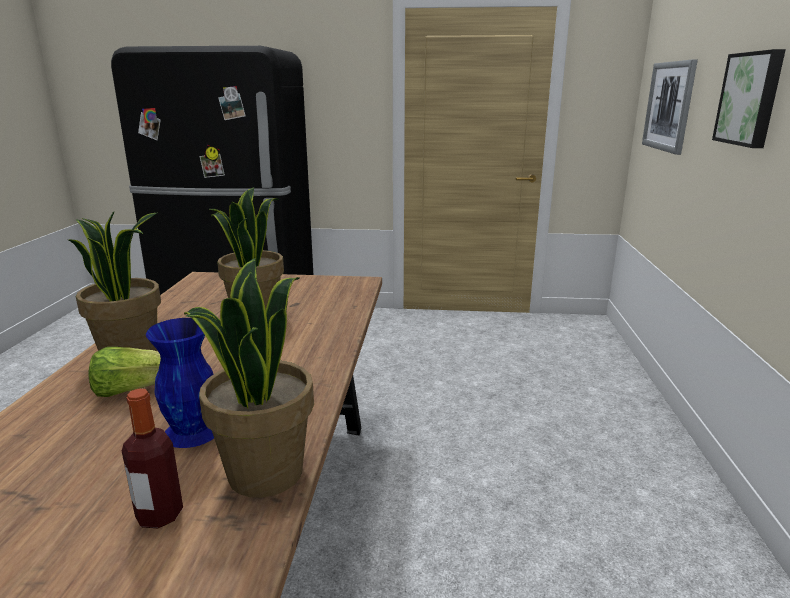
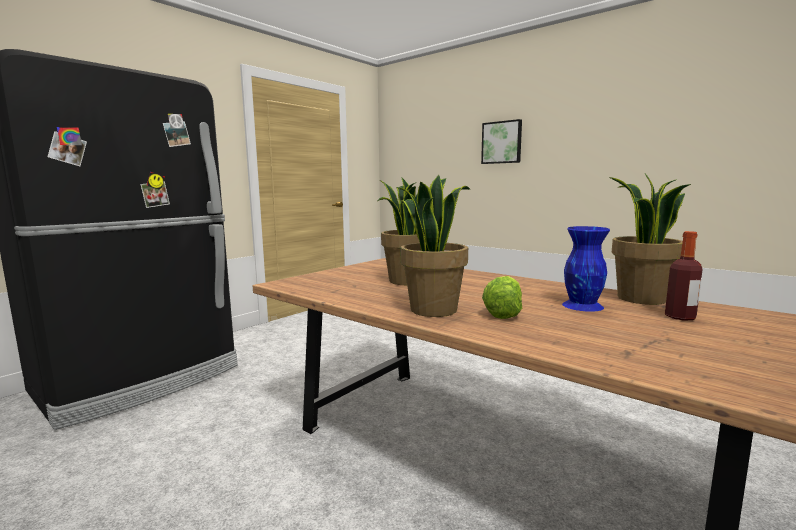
camera: 55 degrees left, 10 degrees down
picture [642,59,698,155] -> none

